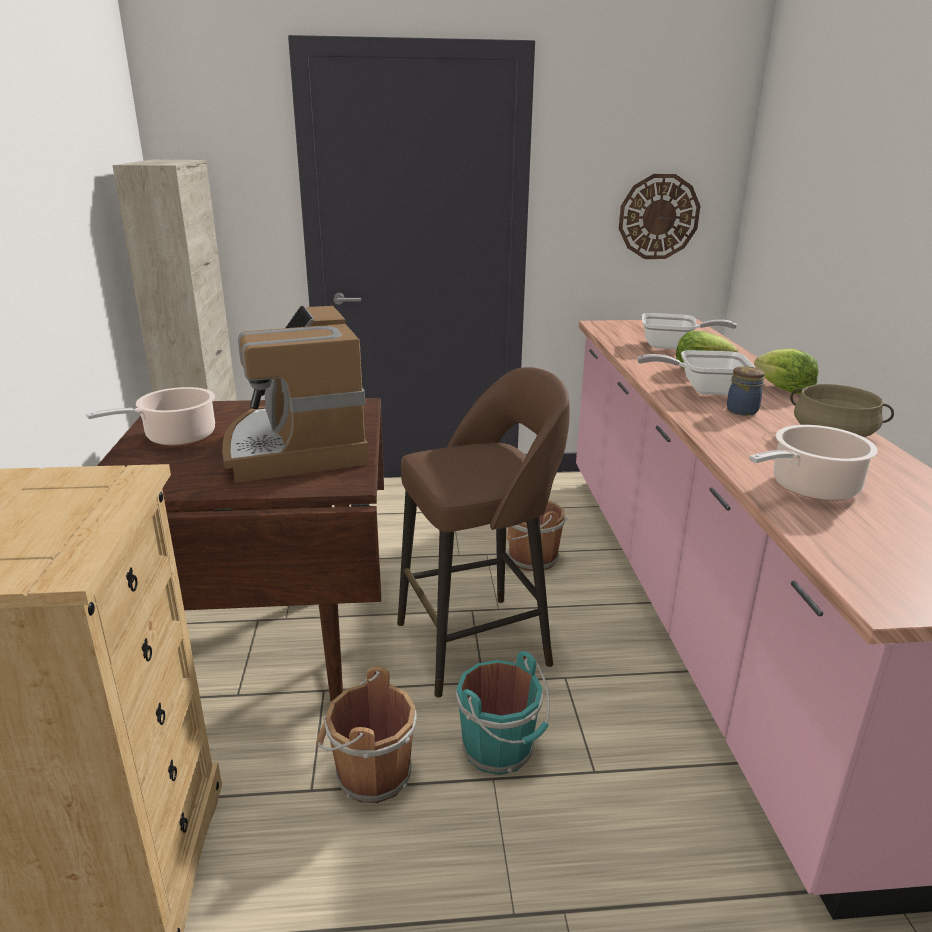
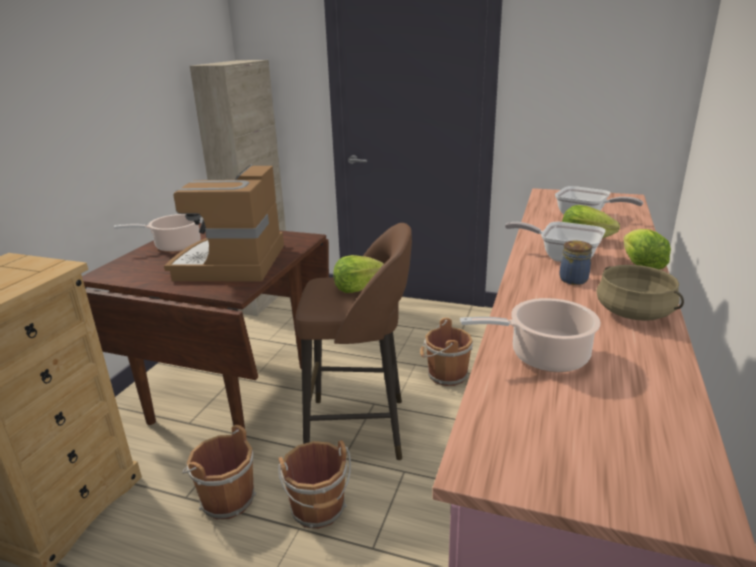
camera: 25 degrees right, 0 degrees up
turquoise bucket [456,651,550,775] -> brown bucket [278,440,351,529]
wall clock [619,174,701,259] -> none
none -> lettuce [334,255,384,293]

